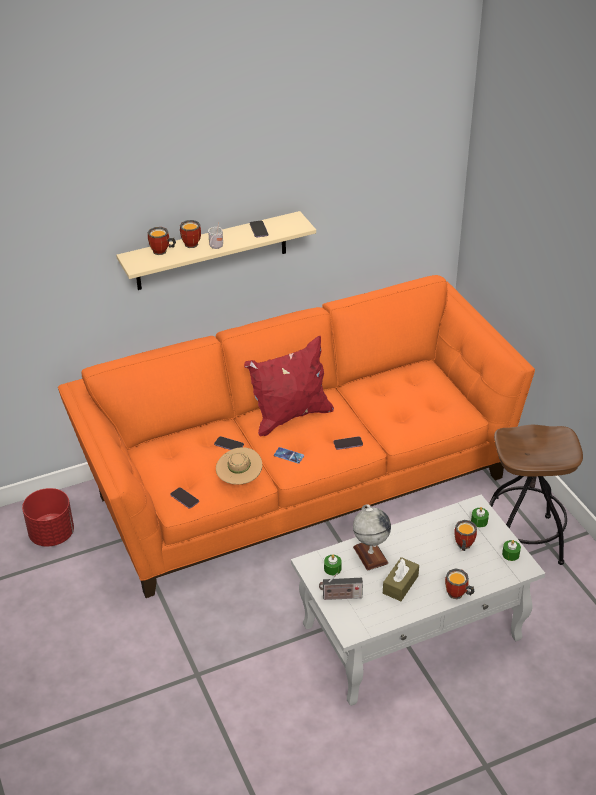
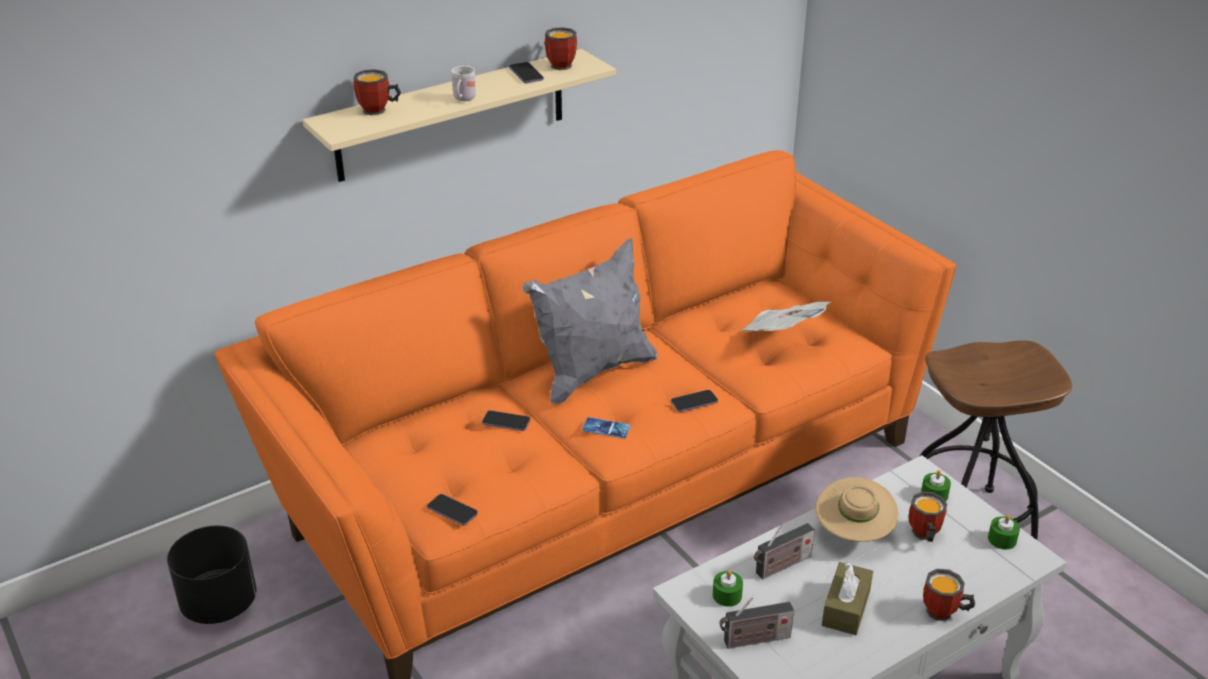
camera: 10 degrees left, 5 degrees down
red planter [22,488,74,547] -> black planter [167,526,256,624]
mug [180,220,201,248] -> mug moved to [545,27,577,70]
beige hat [216,447,262,485] -> beige hat moved to [815,477,898,542]
red pillow [244,336,334,437] -> grey pillow [523,238,657,405]
globe [353,504,391,571] -> radio [754,523,815,579]
none -> newspaper [740,302,831,332]

